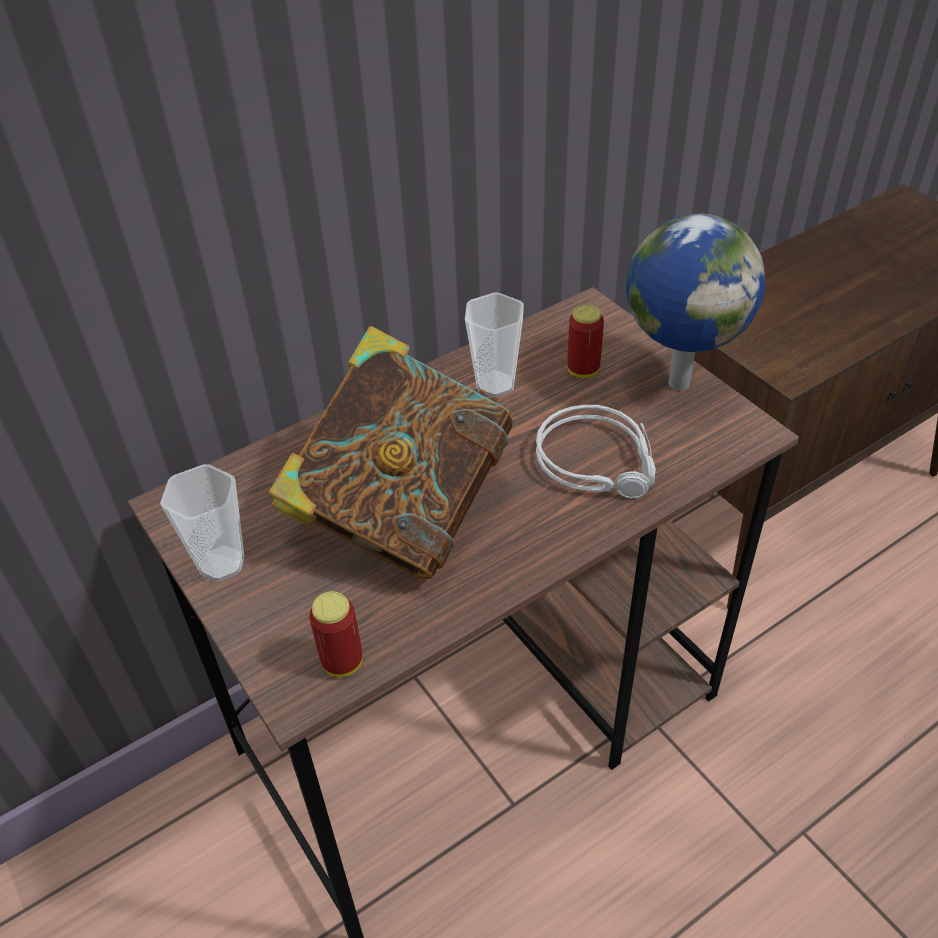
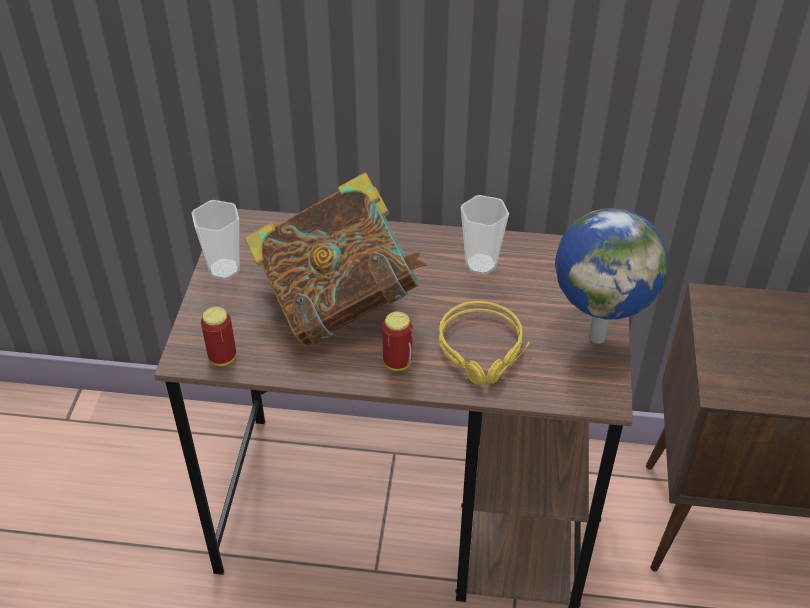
camera: 40 degrees right, 0 degrees up
grey headphones [536,405,656,499] -> yellow headphones [439,301,530,385]
can [567,304,604,378] -> can moved to [382,312,413,371]

